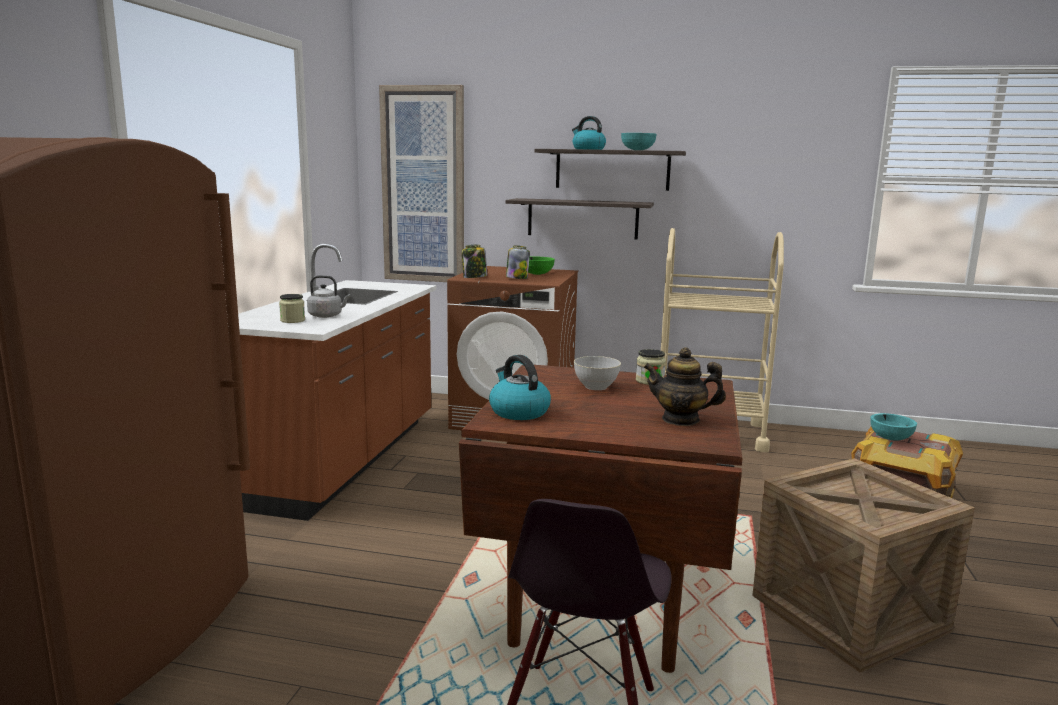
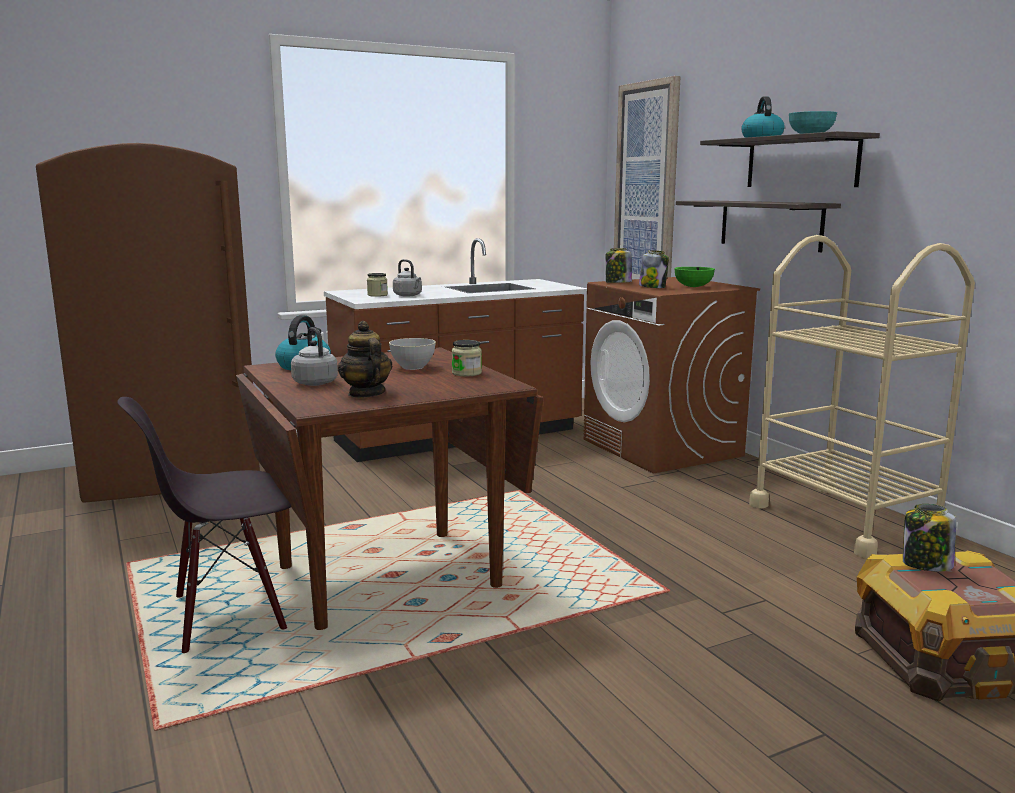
camera: 50 degrees right, 0 degrees up
crate [752,458,975,673] -> none
turquoise bowl [870,413,917,441] -> jar [903,504,956,571]
none -> grey kettle [291,327,338,386]

